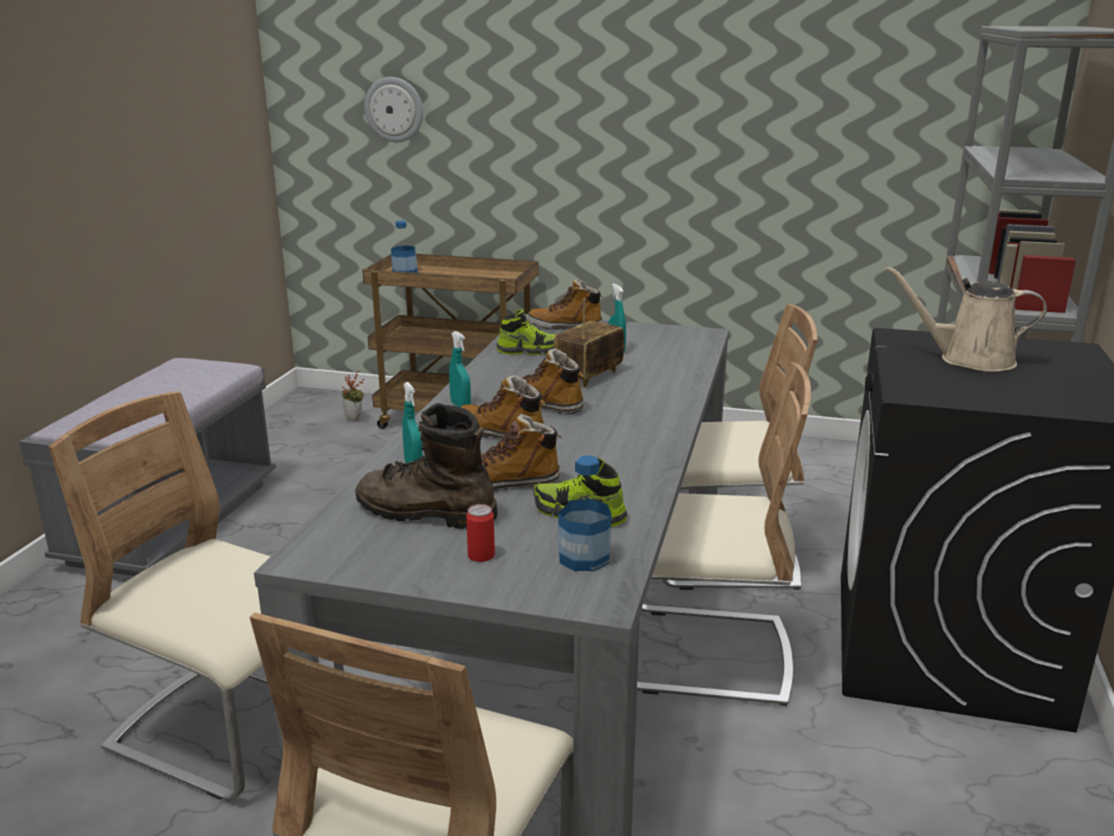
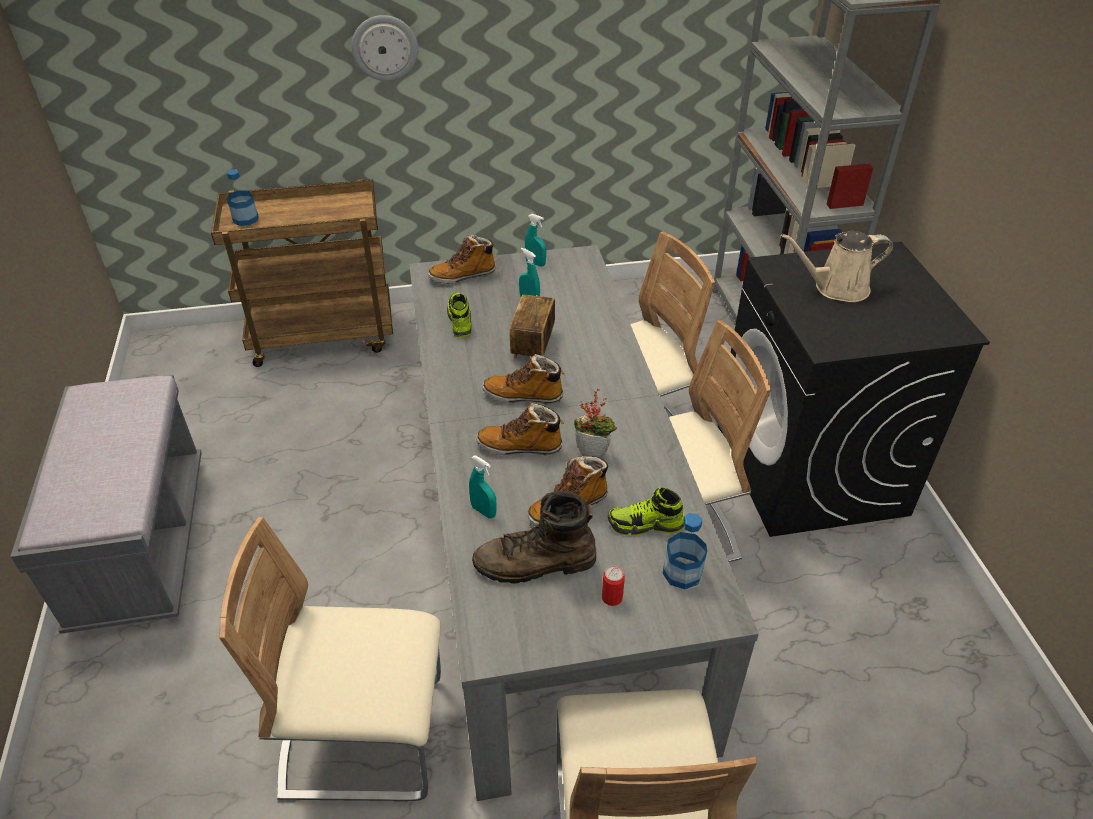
camera: 25 degrees left, 20 degrees up
potted plant [341,370,365,422] -> potted plant moved to [574,388,617,458]
wall clock [364,77,423,142] -> wall clock moved to [351,15,418,81]
turquoise spray bottle [449,331,471,407] -> turquoise spray bottle moved to [525,214,546,266]
shoe [496,310,556,355] -> shoe turned 75 degrees counterclockwise [447,293,472,337]

